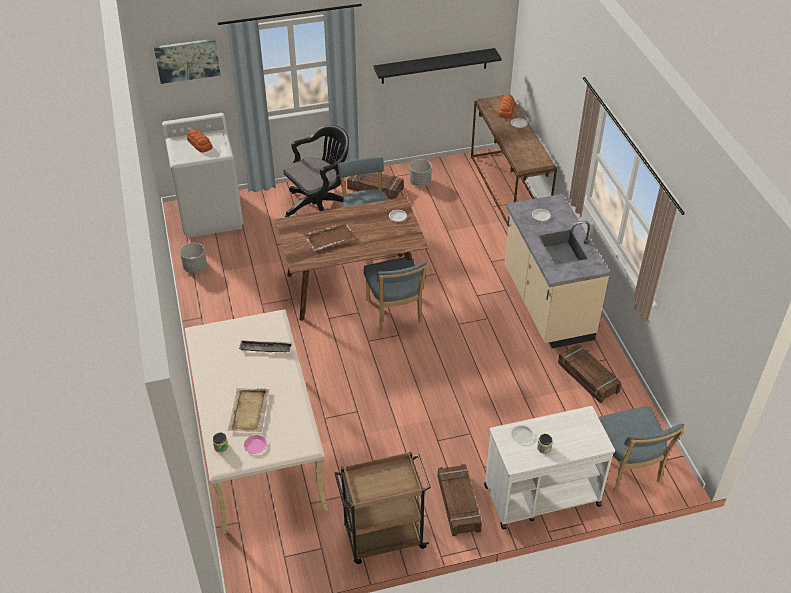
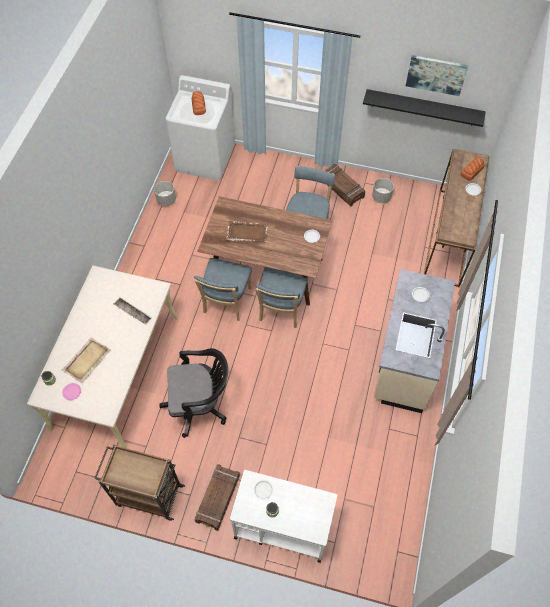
camera: 30 degrees right, 15 degrees up
picture [154,39,221,84] -> picture moved to [406,55,468,96]
black office chair [283,125,349,217] -> black office chair moved to [159,348,228,438]
crate [558,344,622,403] -> none
blue chair [598,406,684,493] -> blue chair moved to [194,258,252,321]

